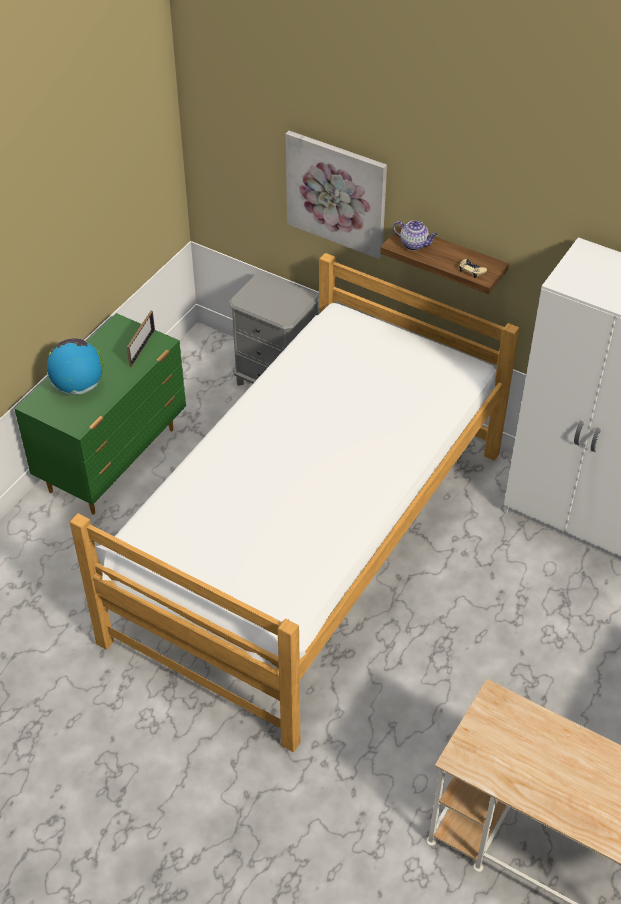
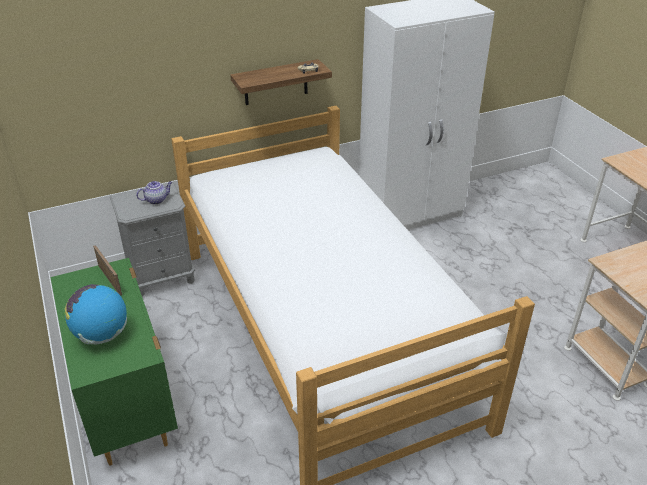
camera: 55 degrees left, 10 degrees down
picture [286,131,387,259] -> none
teapot [393,220,438,250] -> teapot moved to [136,181,172,204]

